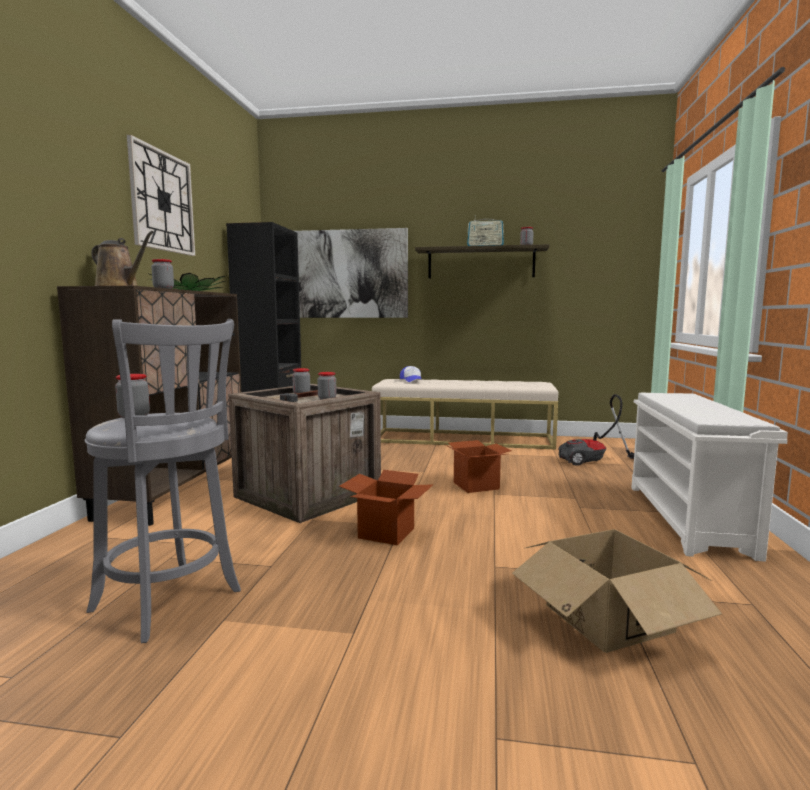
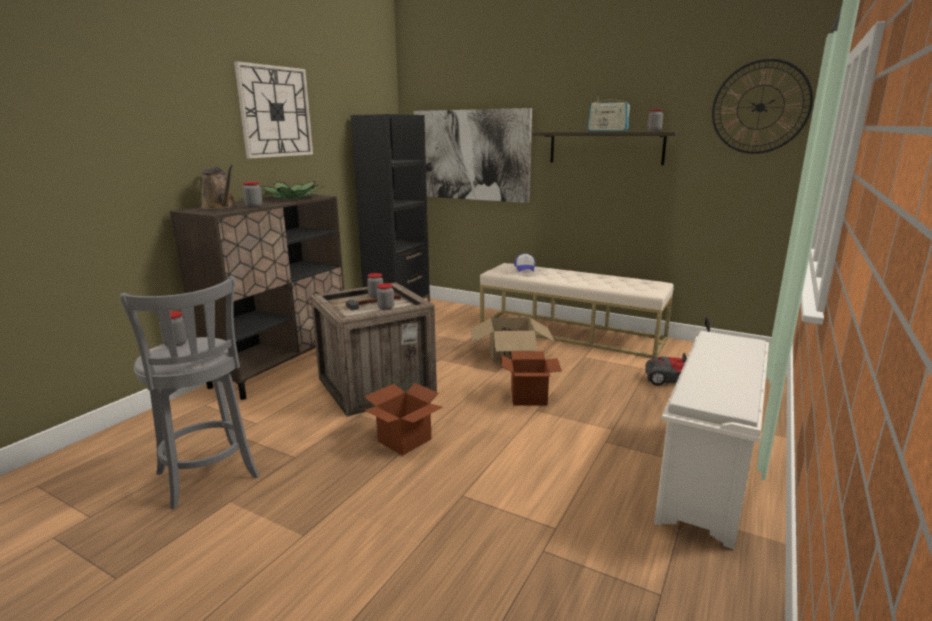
camera: 20 degrees right, 10 degrees up
cardboard box [512,529,722,653] -> cardboard box moved to [471,317,555,362]
none -> wall clock [712,59,813,154]

